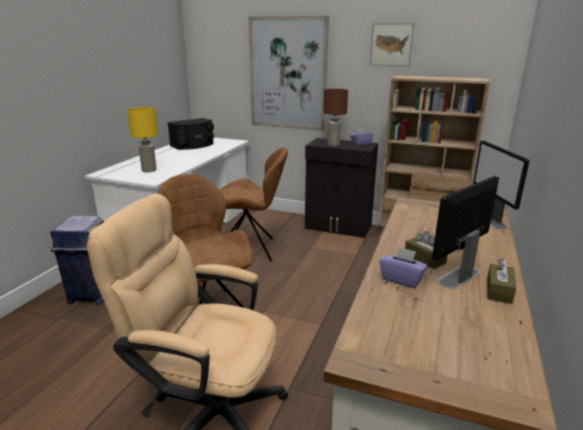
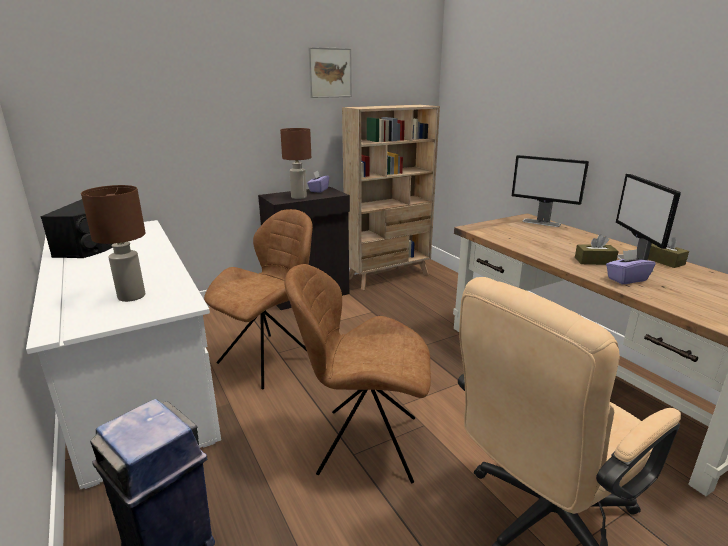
camera: 50 degrees left, 0 degrees up
yellow table lamp [127,107,159,172] -> brown table lamp [81,185,146,302]
picture [249,16,329,131] -> none

